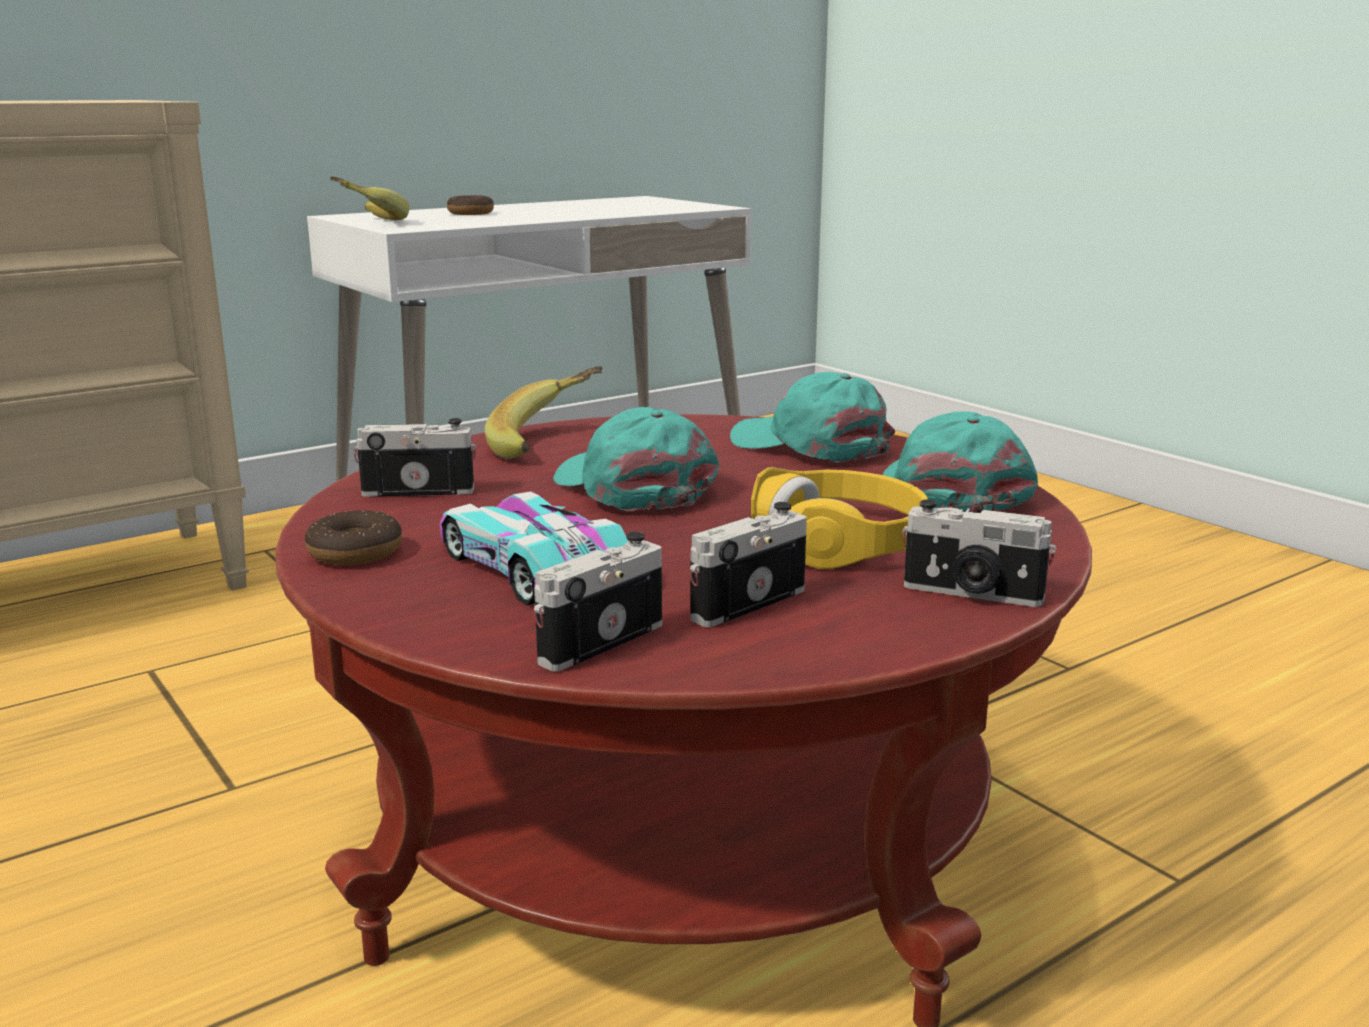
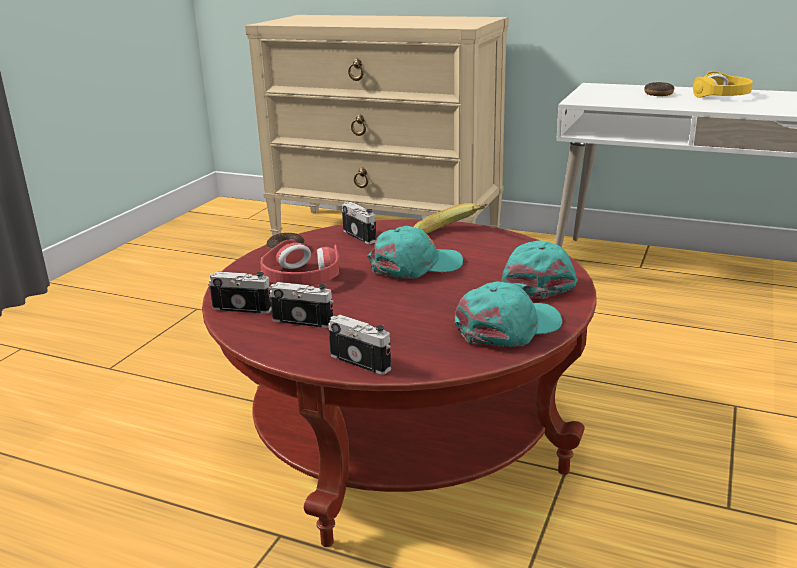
camera: 60 degrees right, 5 degrees up
banana [330,176,409,220] -> none
toy car [440,492,629,606] -> red headphones [260,239,340,286]
turquoise cap [553,407,719,511] -> turquoise cap turned 45 degrees clockwise [367,226,463,279]
yellow headphones [751,467,928,570] -> yellow headphones moved to [693,71,753,98]
camera [902,499,1056,607] -> camera turned 135 degrees clockwise [328,315,391,375]

